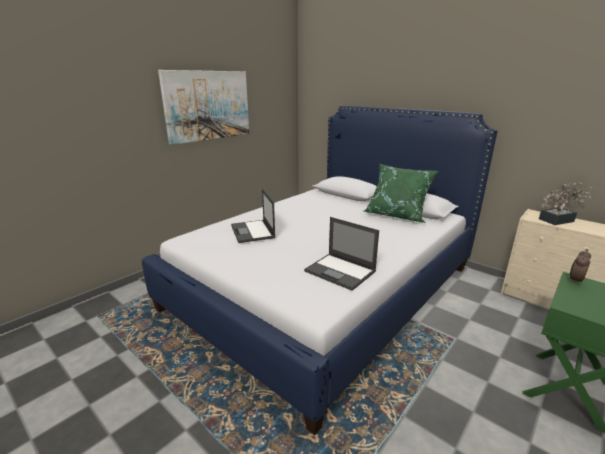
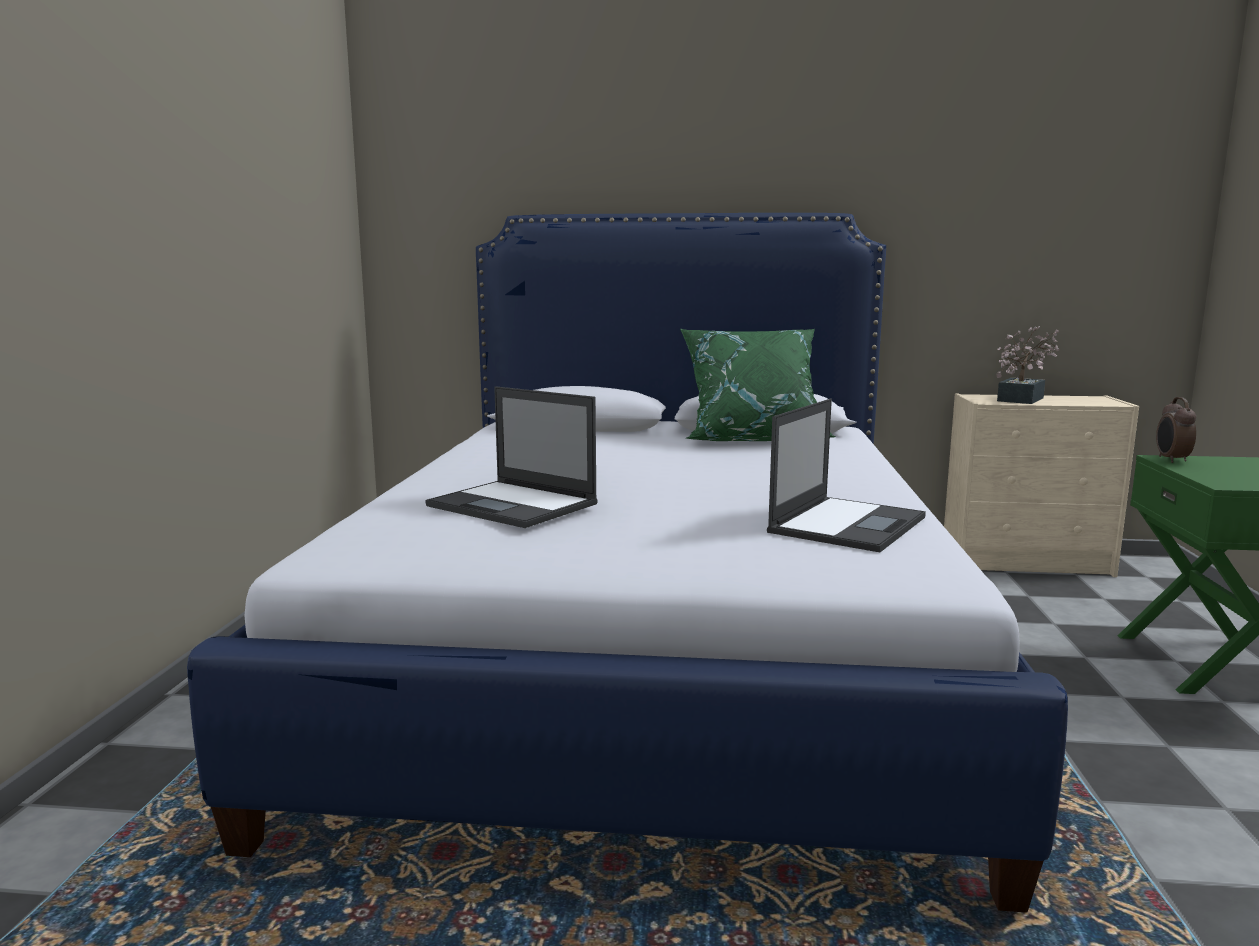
camera: 35 degrees left, 10 degrees down
picture [158,70,249,145] -> none
laptop [304,217,379,291] -> laptop turned 60 degrees counterclockwise [767,399,926,552]

